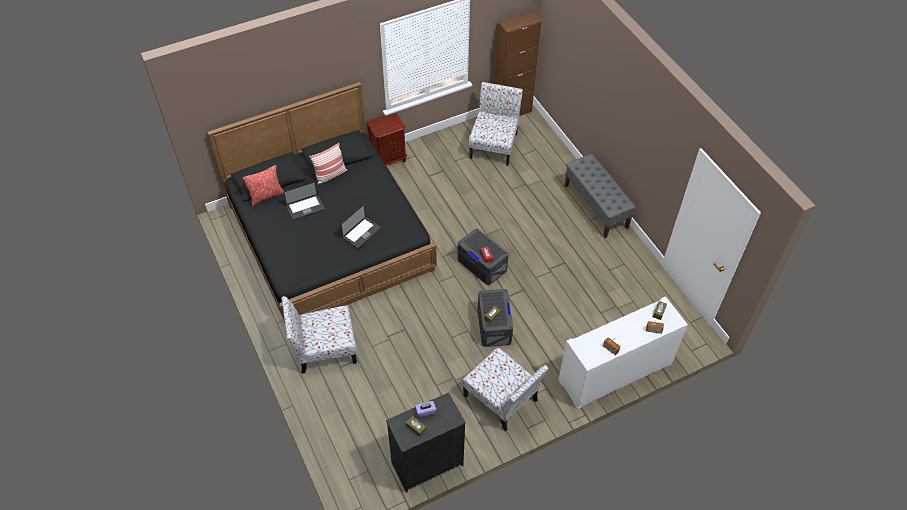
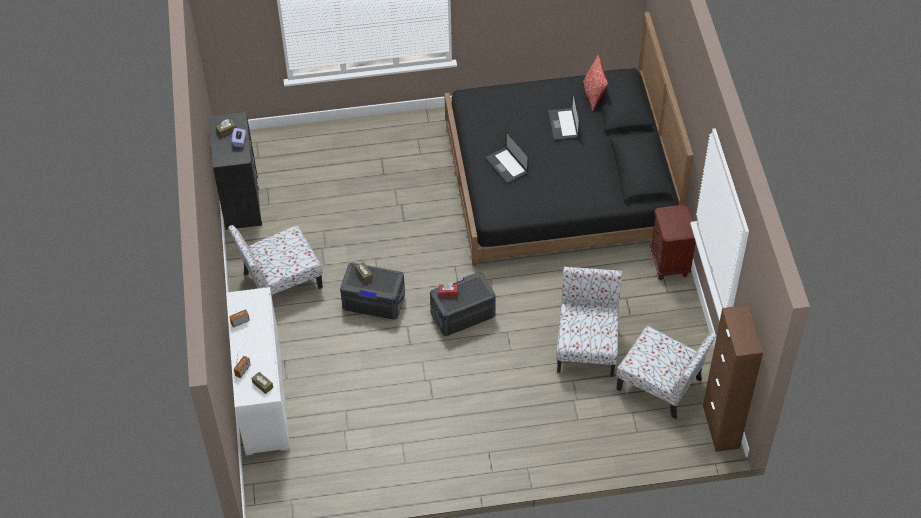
camera: 110 degrees right, 0 degrees up
chair [281,296,357,373] -> chair moved to [556,267,622,377]
pillow [309,143,347,185] -> none
grey bench [565,154,636,238] -> none

